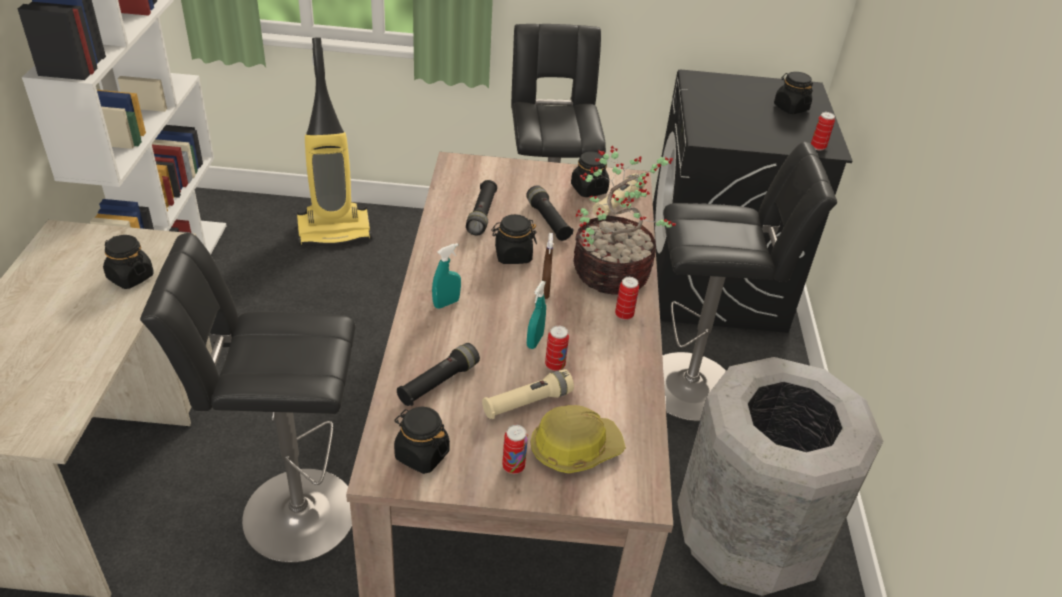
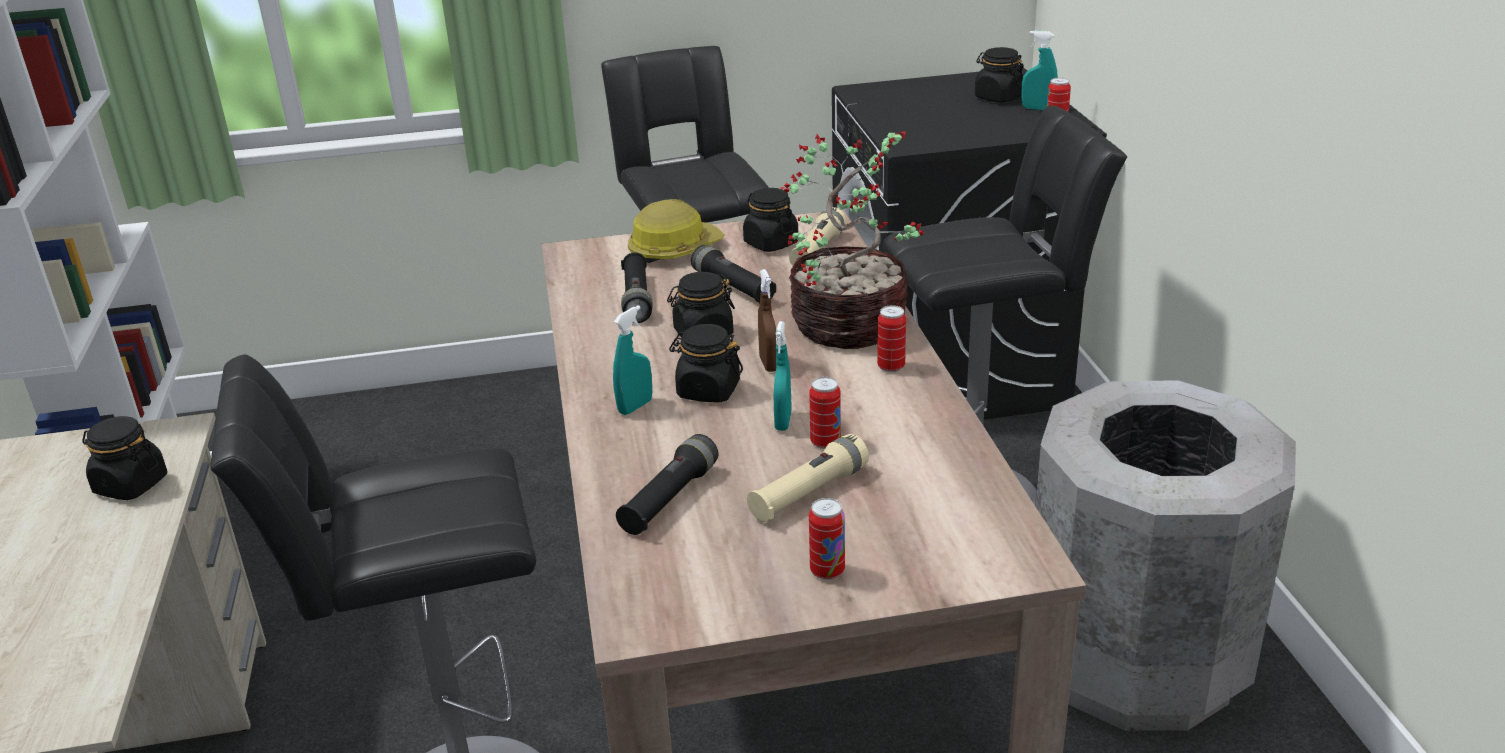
camera: 10 degrees left, 10 degrees down
vacuum cleaner [297,37,372,246] -> none
black jar [394,407,450,474] -> black jar moved to [669,324,743,402]
hard hat [530,405,626,474] -> hard hat moved to [628,199,725,263]
none -> turquoise spray bottle [1021,31,1058,110]

